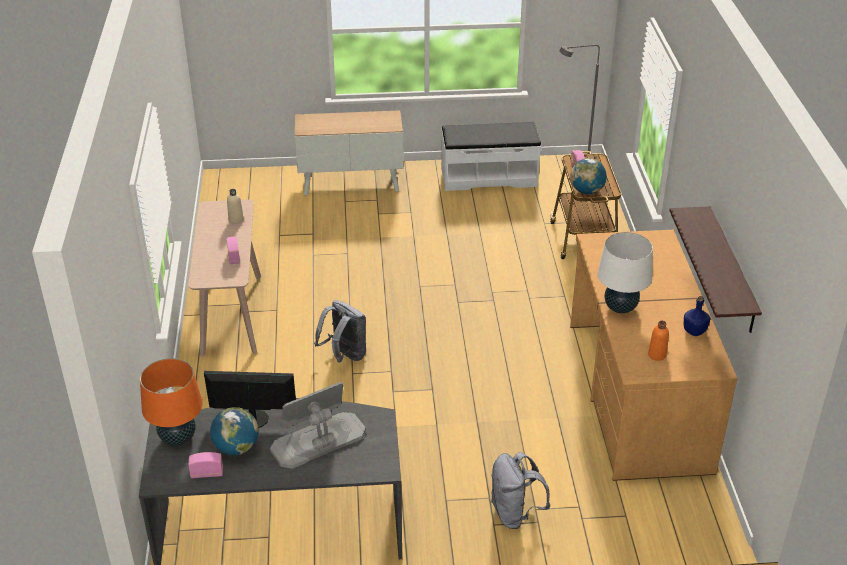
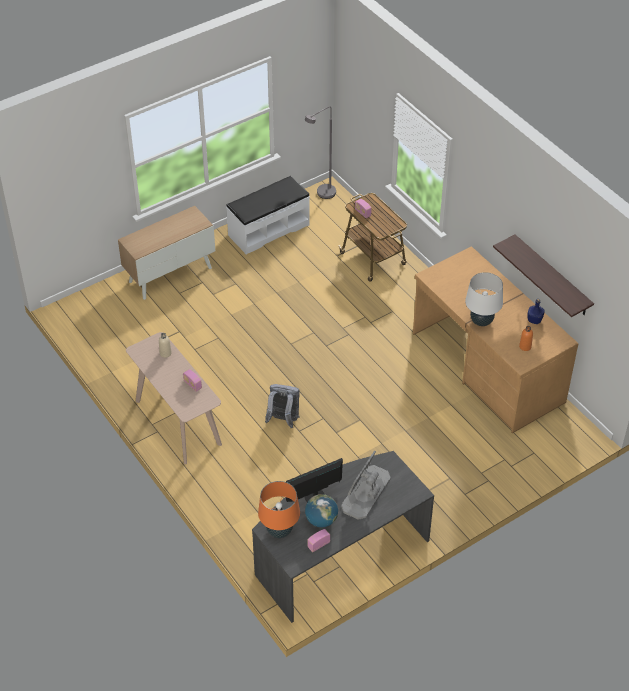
camera: 30 degrees left, 10 degrees up
grey backpack [491,452,550,529] -> none
globe [570,158,607,194] -> none

